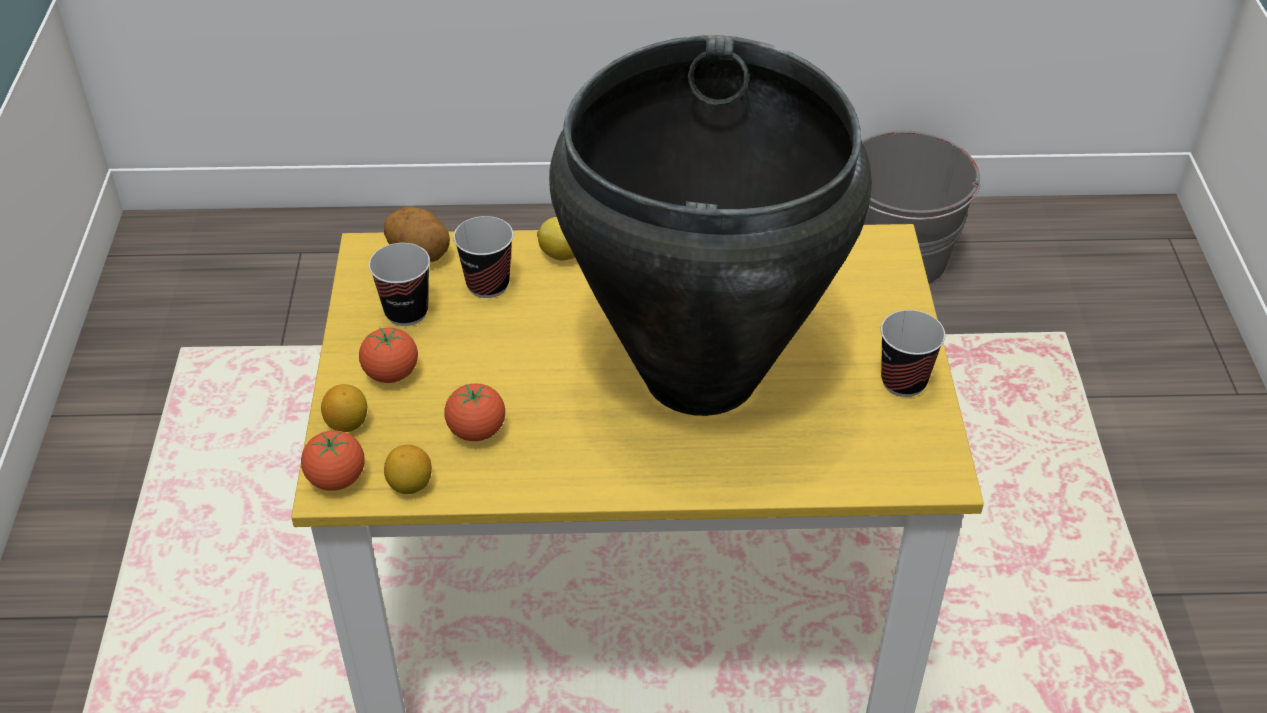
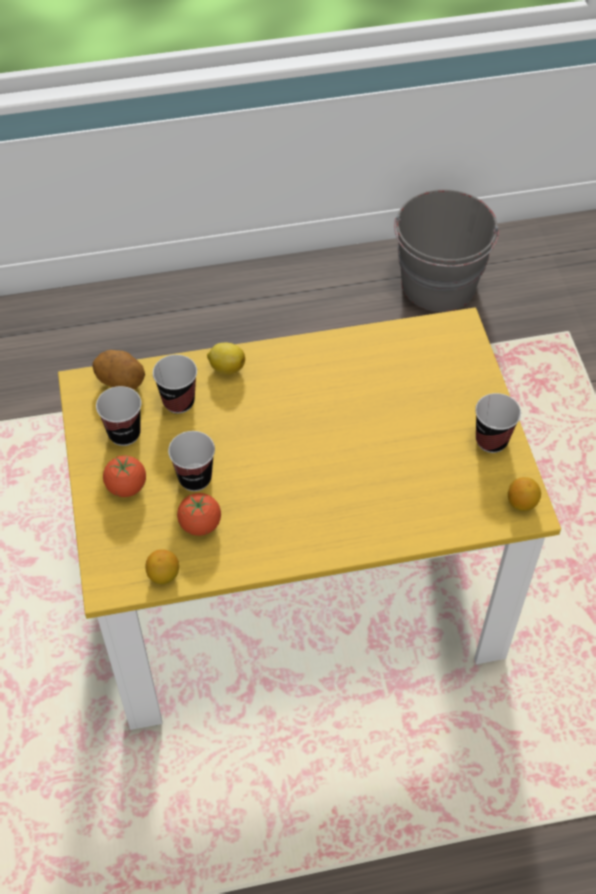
camera: 10 degrees left, 10 degrees up
tomato [301,430,365,491] -> none
lemon [321,384,367,432] -> lemon moved to [508,477,541,511]
black vase [549,35,872,416] -> none
none -> cup [168,431,215,491]

